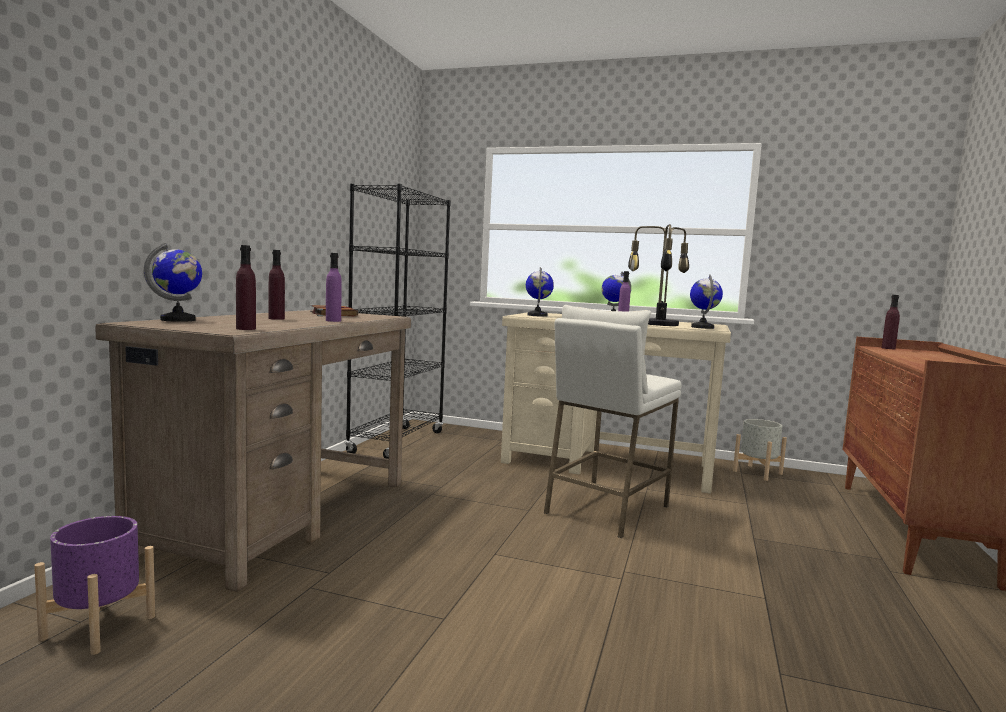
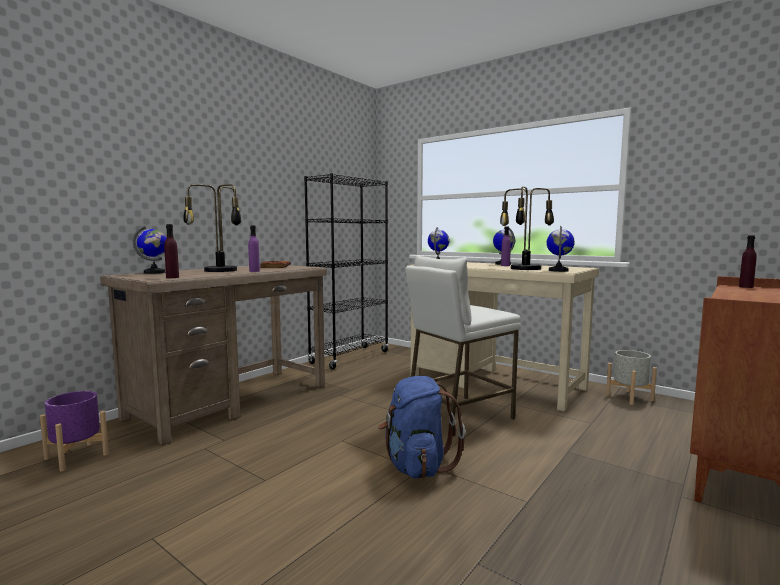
camera: 20 degrees right, 0 degrees up
purple bottle [269,250,285,320] -> table lamp [183,184,241,272]
none -> blue backpack [378,376,465,479]

